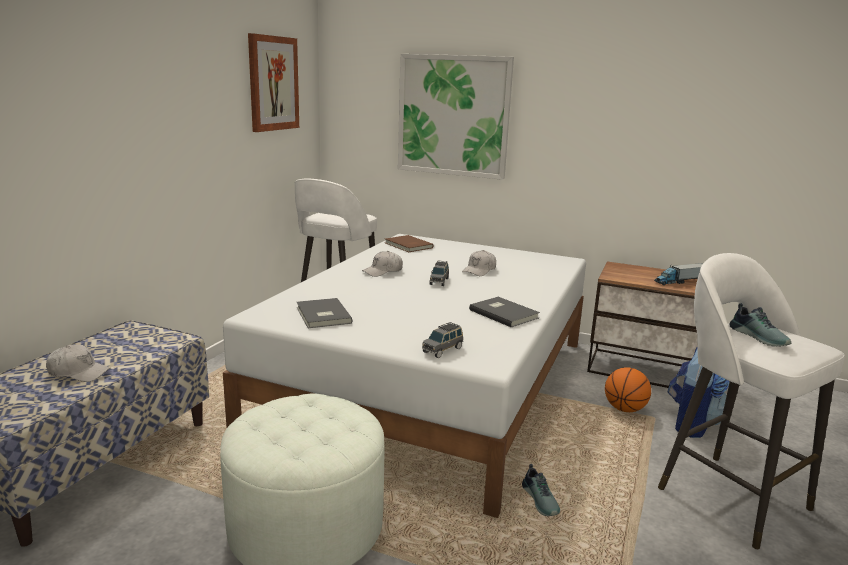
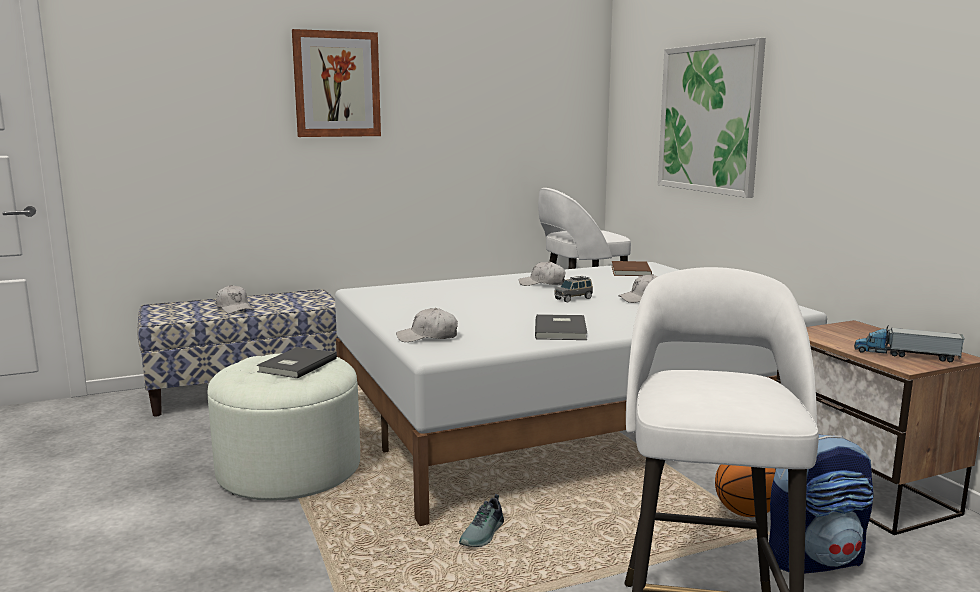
camera: 45 degrees right, 5 degrees down
picture [248,33,299,132] -> picture moved to [292,29,381,137]
grey book [297,298,353,328] -> grey book moved to [256,347,337,378]
grey toy car [422,322,463,358] -> white cap [396,308,458,342]
shoe [729,303,791,347] -> none

